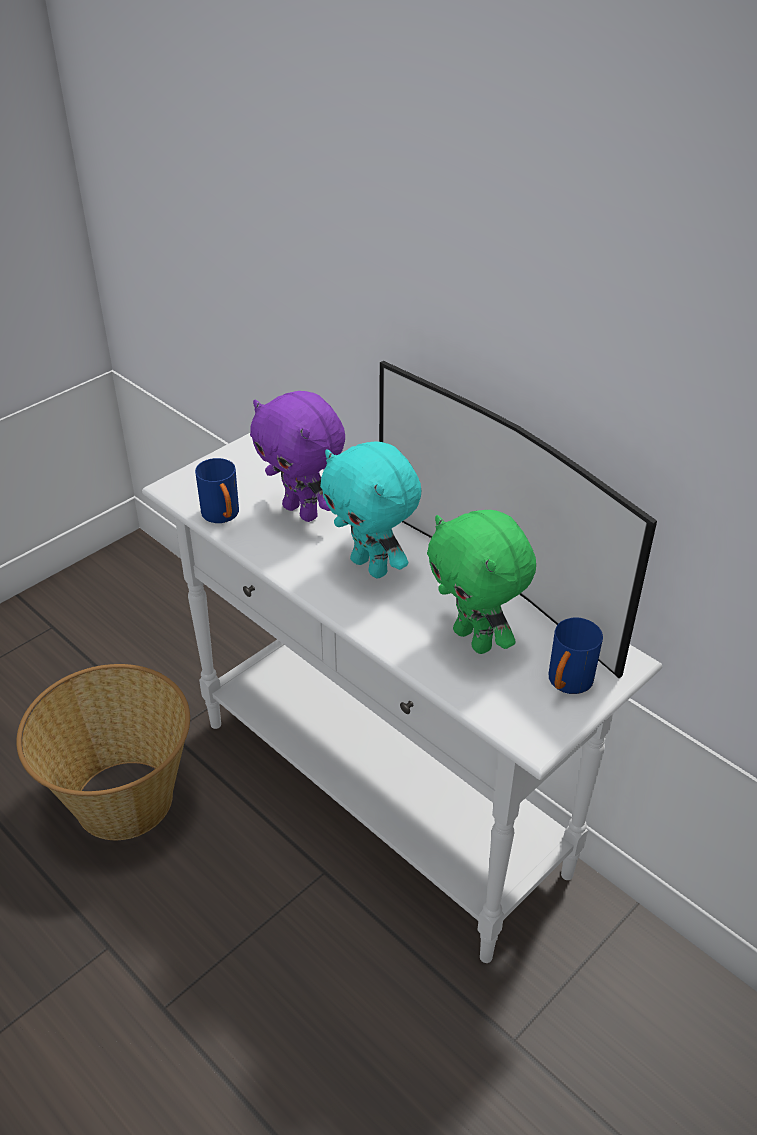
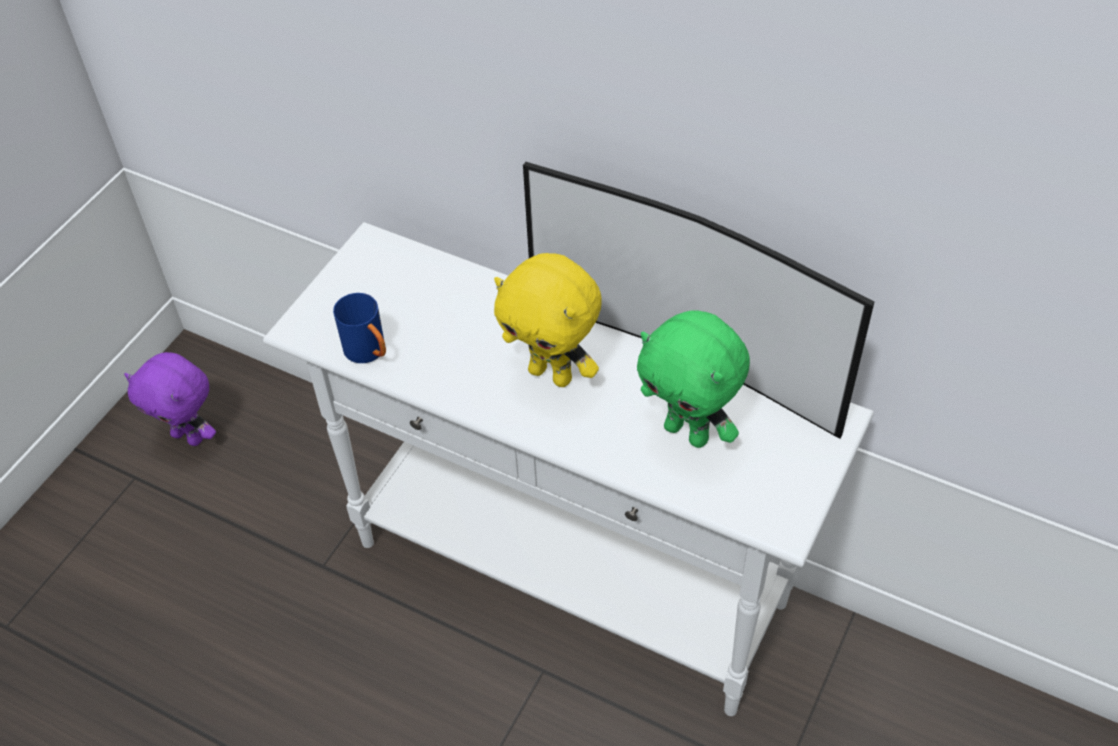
camera: 15 degrees left, 10 degrees up
basket [16,664,190,840] -> none
purple plush toy [250,391,345,522] -> purple plush toy moved to [124,352,216,446]
turquoise plush toy [320,441,421,578] -> yellow plush toy [494,253,602,387]
blue mug [548,618,603,694] -> none

